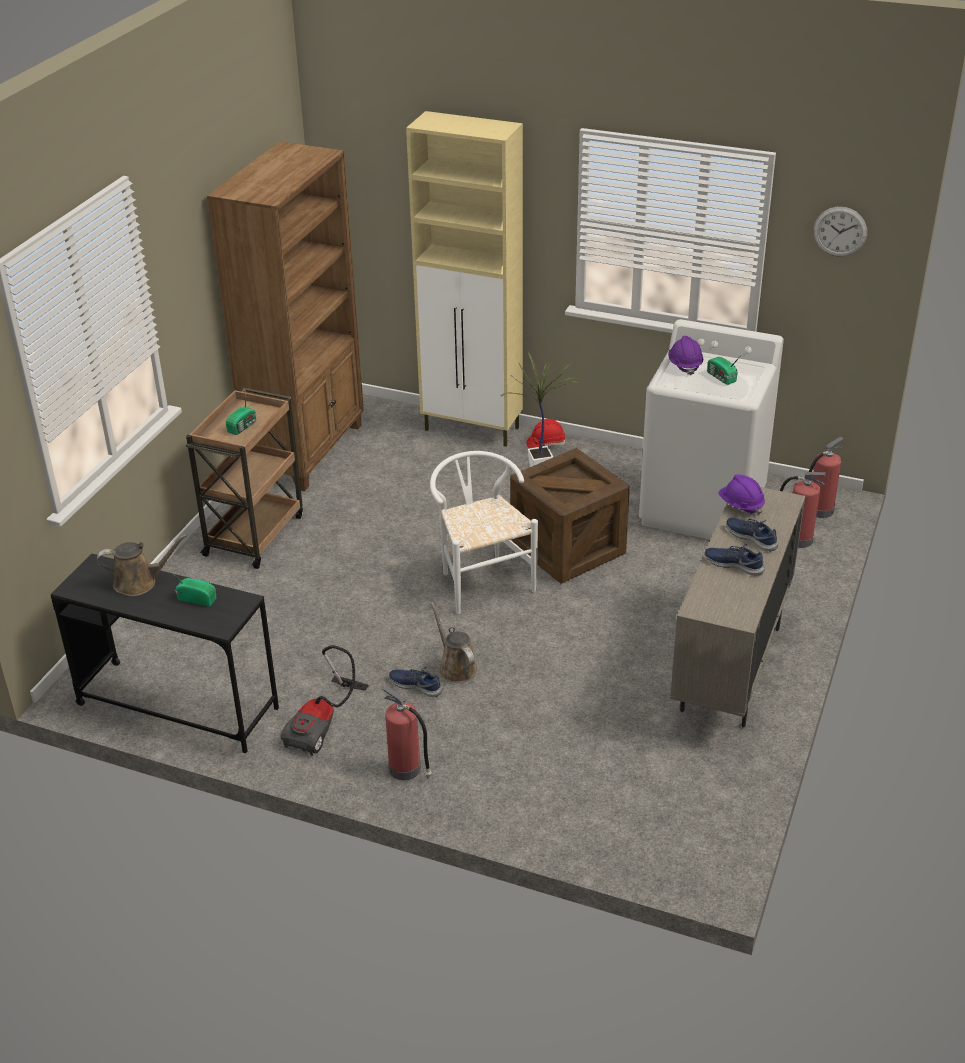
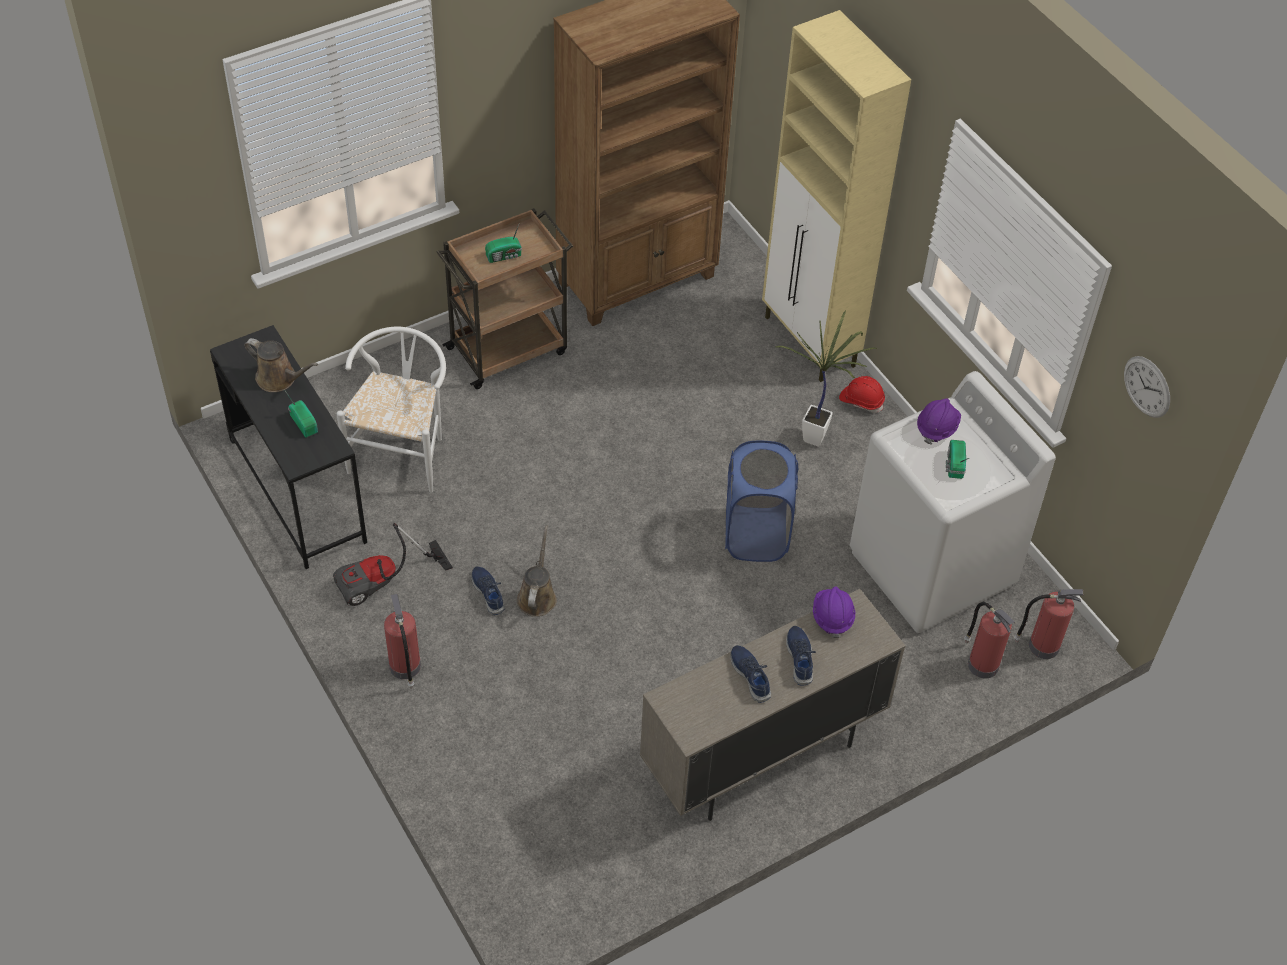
camera: 35 degrees right, 15 degrees up
white chair [430,451,538,614] -> white chair moved to [336,327,446,493]
crate [510,448,630,584] -> blue laundry basket [725,441,798,562]

